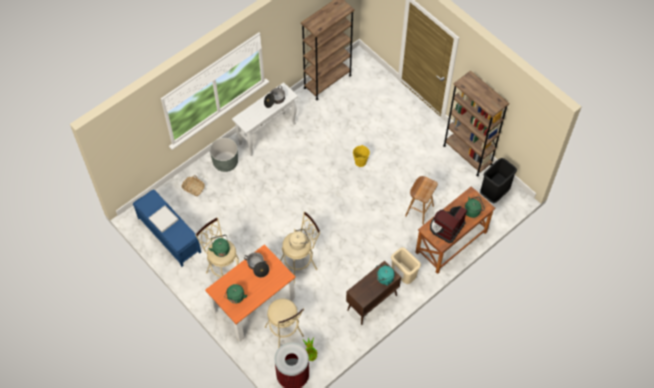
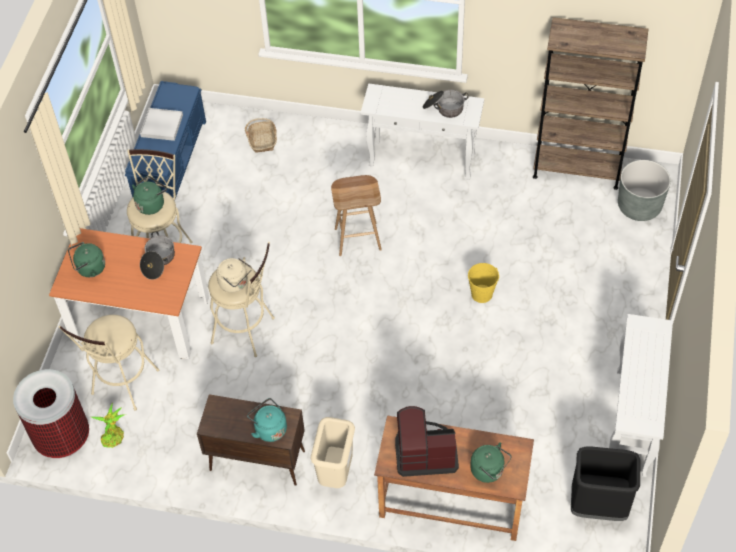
camera: 55 degrees right, 5 degrees down
grey planter [210,138,238,172] -> grey planter moved to [618,160,671,221]
brown stool [405,176,438,225] -> brown stool moved to [331,175,382,256]
brown bookcase [443,70,510,176] -> white console table [609,314,673,477]

